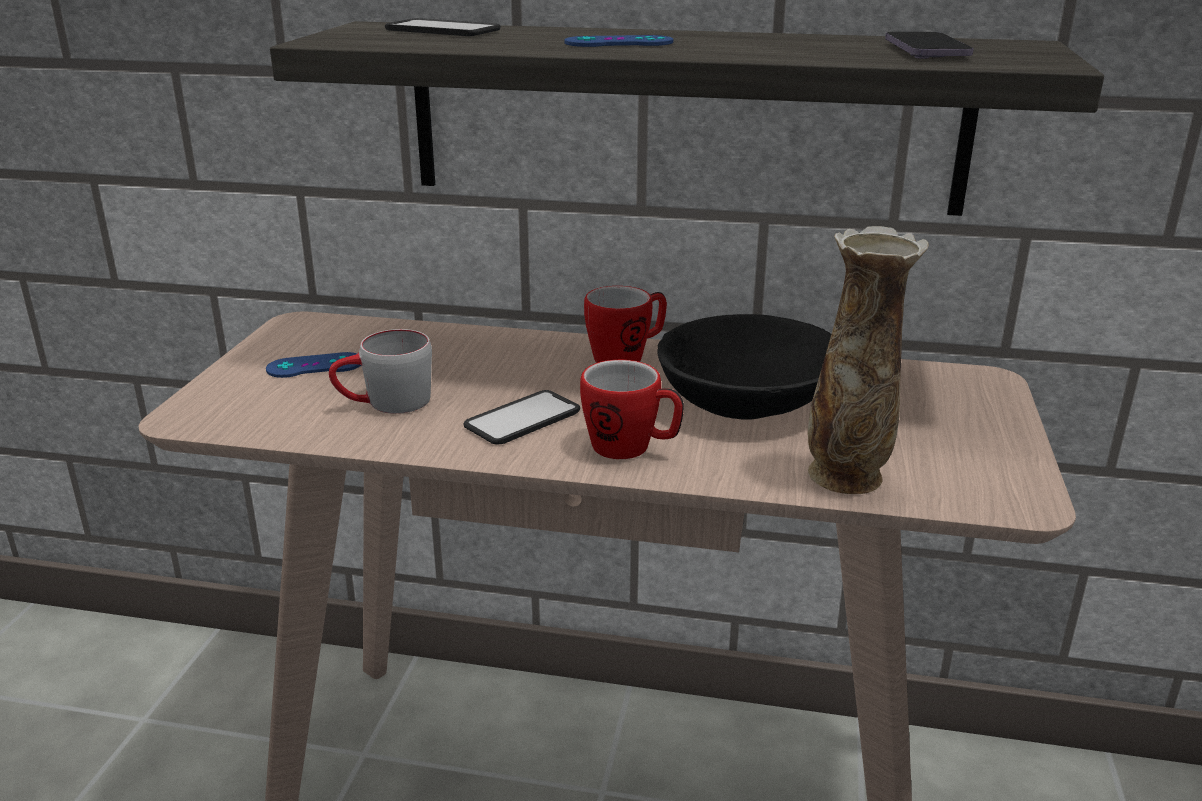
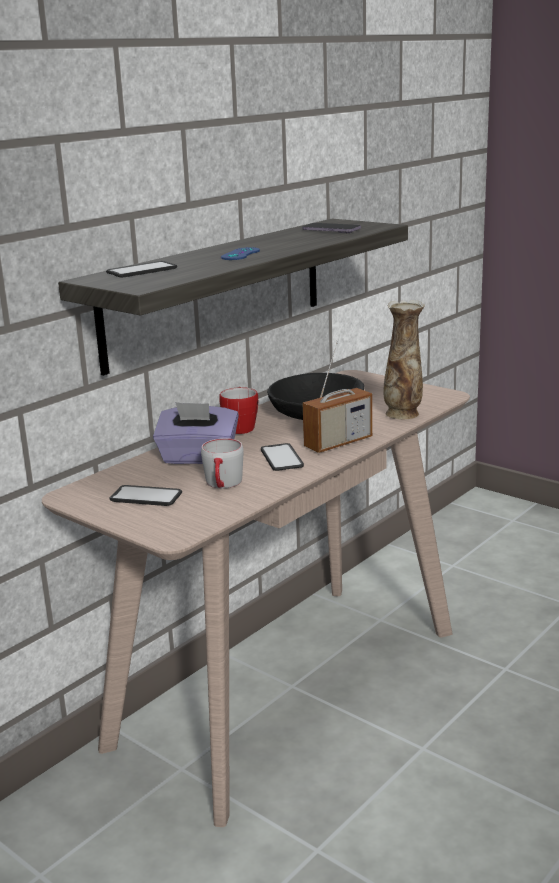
camera: 60 degrees left, 5 degrees down
blue game controller [266,352,361,378] -> phone [109,485,182,506]
mug [580,360,684,459] -> radio [302,341,372,453]
none -> purple tissue box [153,402,239,464]

